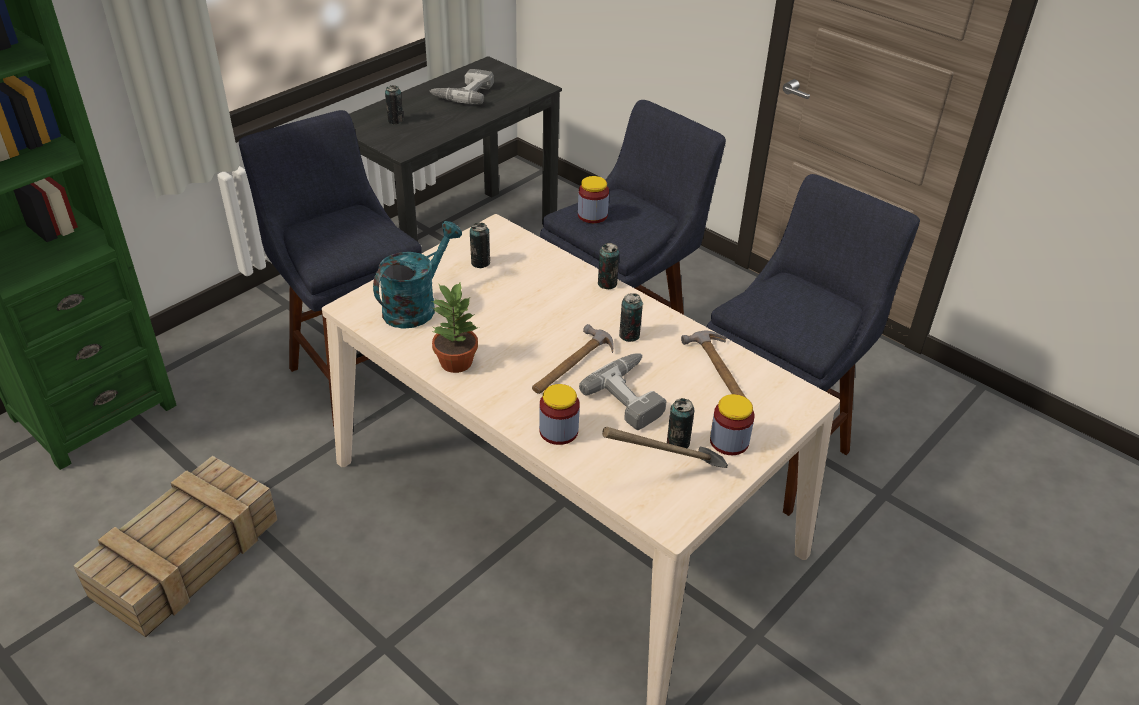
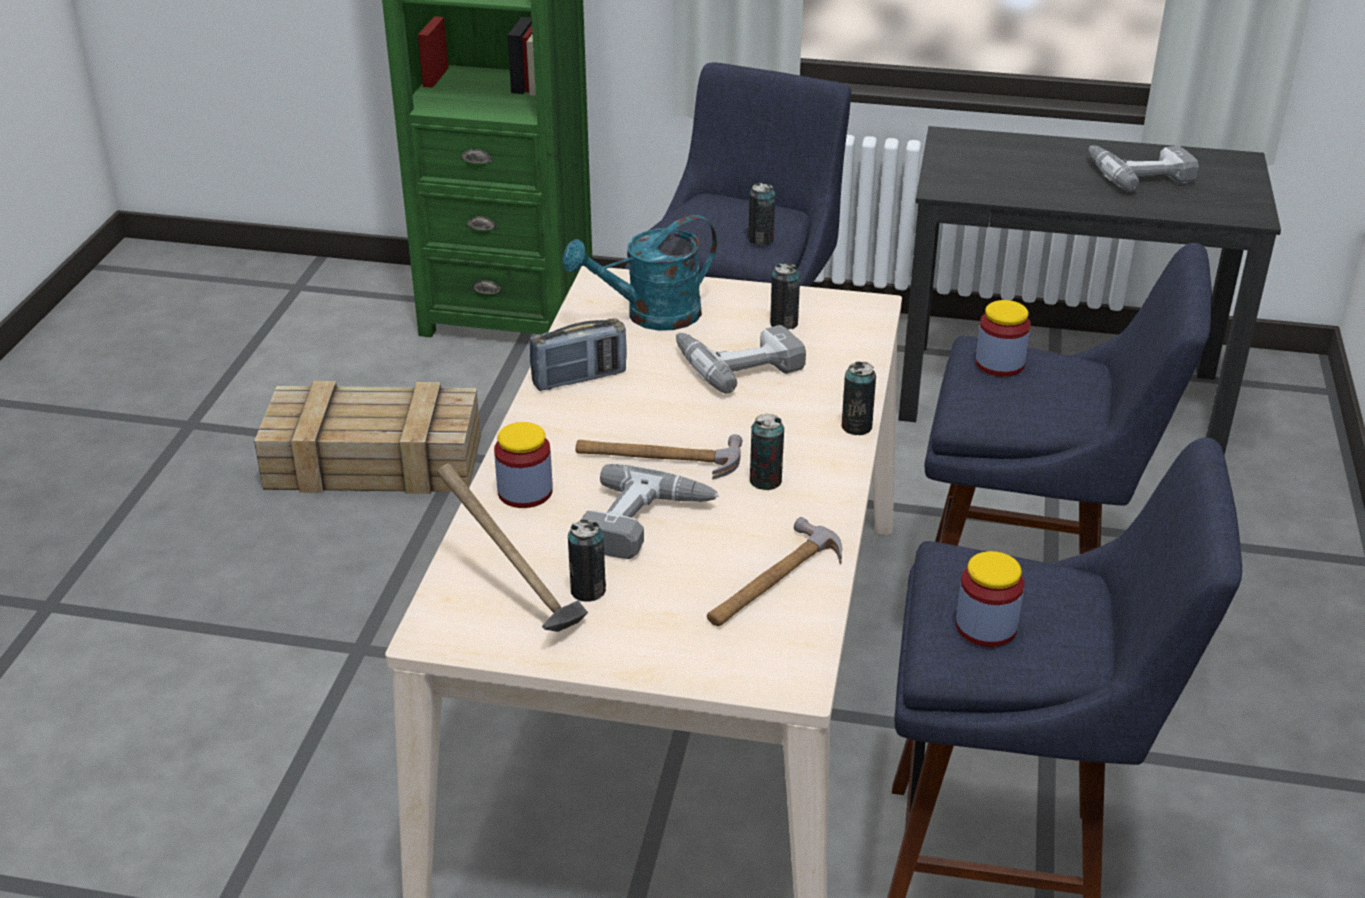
camera: 60 degrees right, 5 degrees down
turquoise watering can [373,221,462,329] -> turquoise watering can turned 150 degrees clockwise [562,215,717,331]
can [385,85,403,124] -> can moved to [748,183,775,245]
potted plant [432,281,479,373] -> radio [530,318,627,391]
jar [710,394,755,455] -> jar moved to [956,551,1024,647]
none -> power drill [676,325,806,394]

